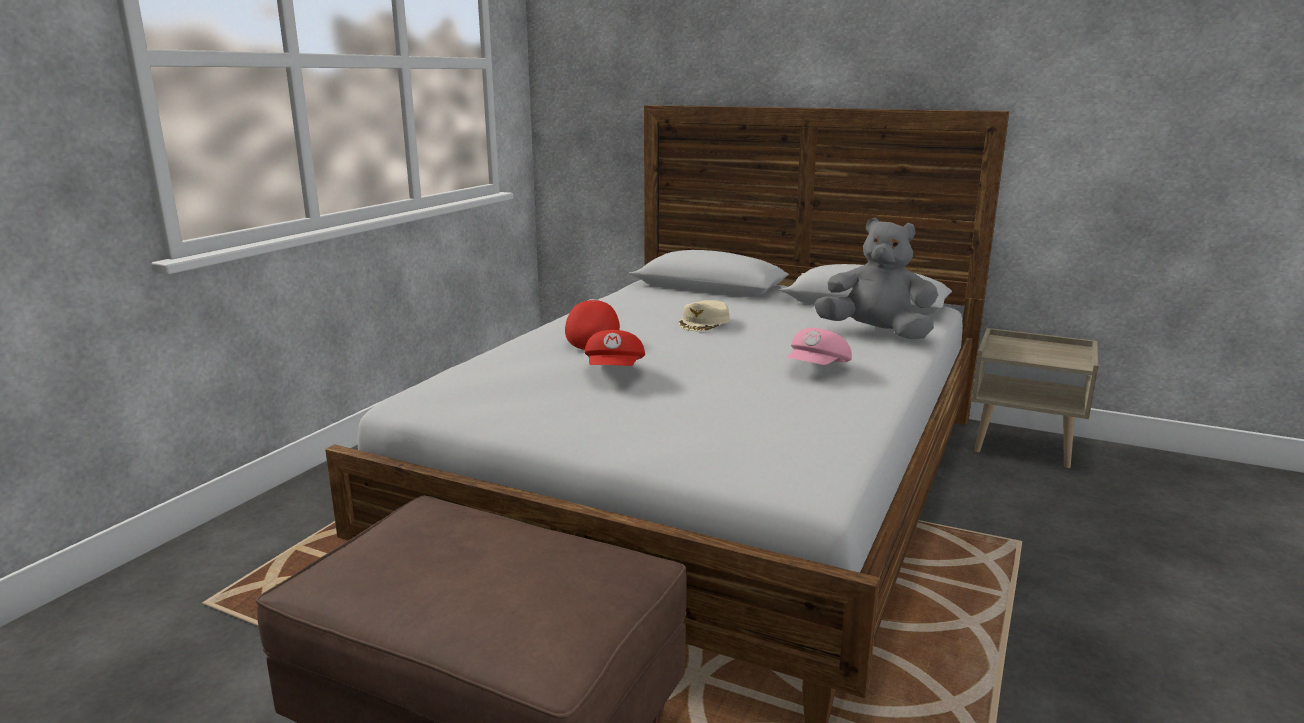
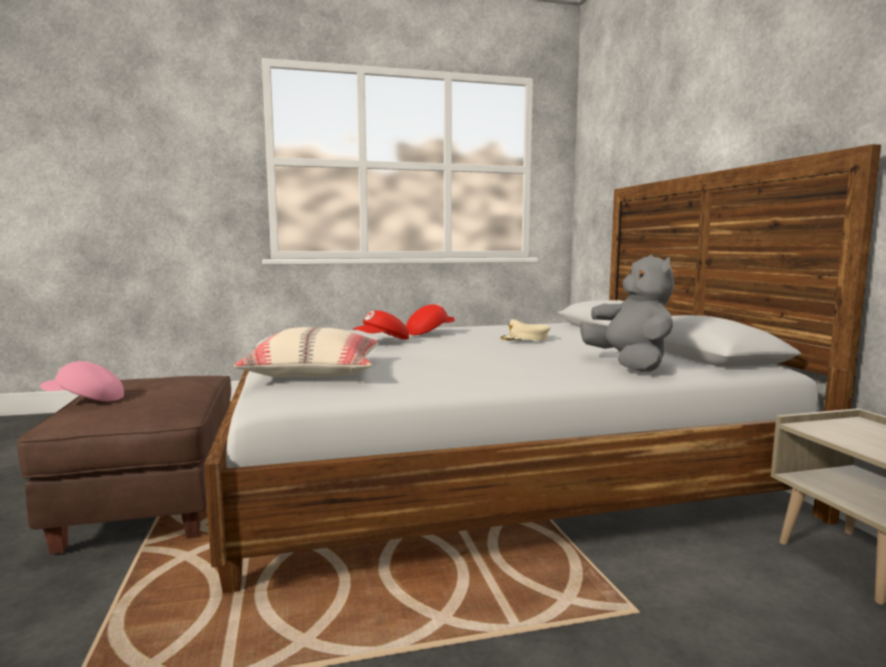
camera: 50 degrees right, 10 degrees down
pink cap [787,328,852,365] -> pink cap moved to [40,361,124,401]
none -> beige pillow [234,327,379,377]

